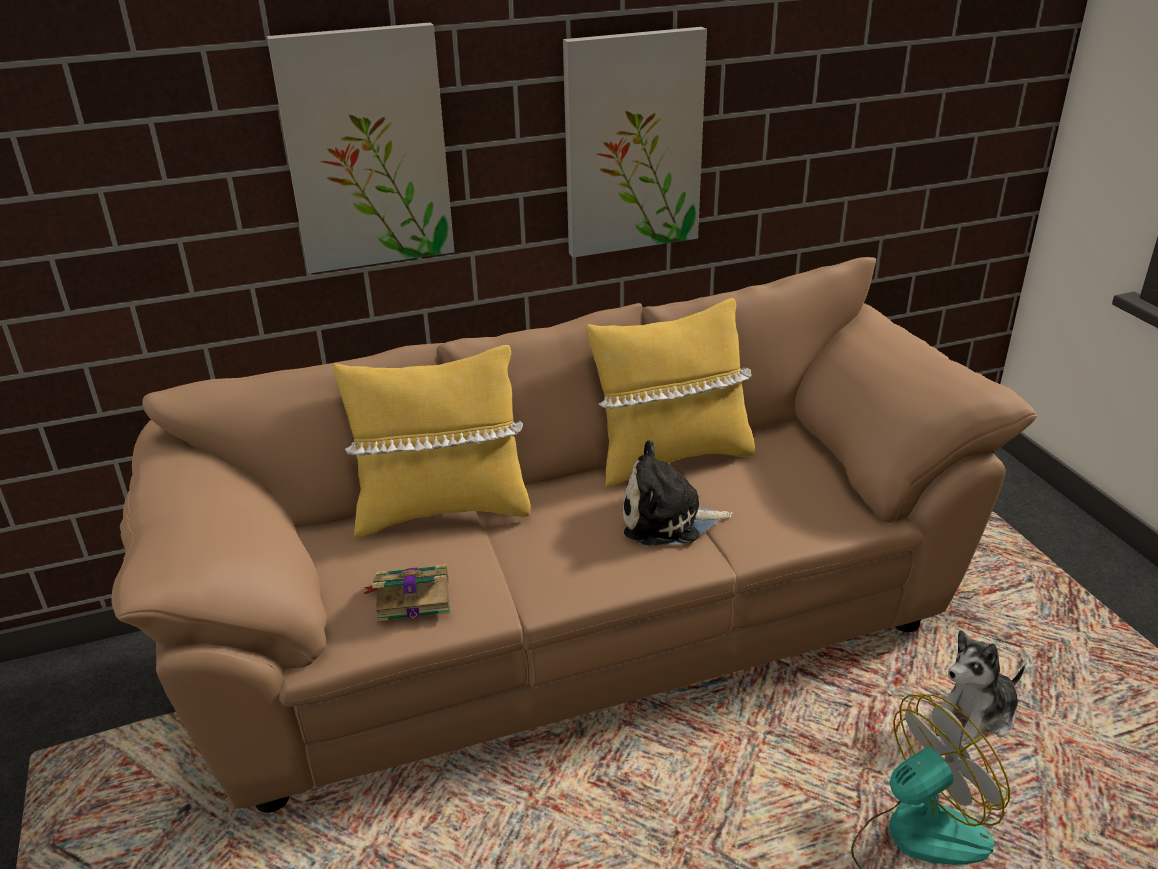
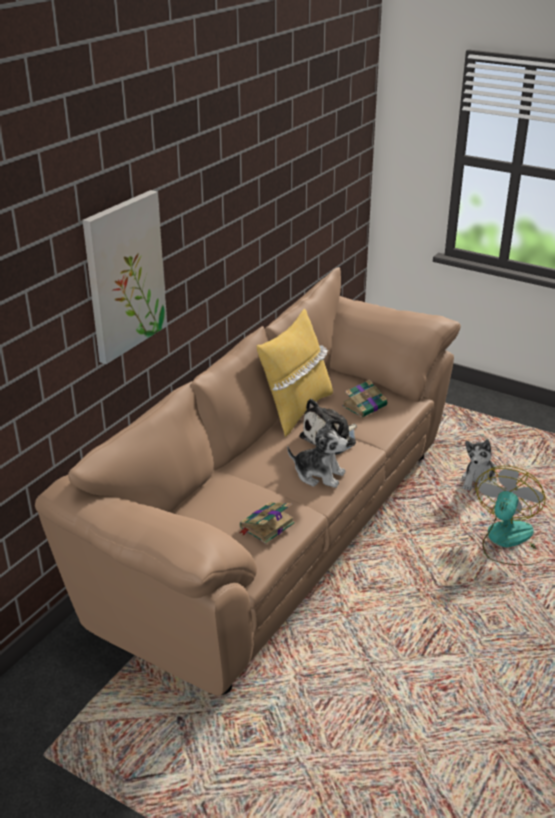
camera: 40 degrees left, 0 degrees up
yellow pillow [333,345,531,538] -> none
picture [563,27,707,258] -> none
none -> plush toy [287,419,348,488]
none -> book [342,379,388,417]

